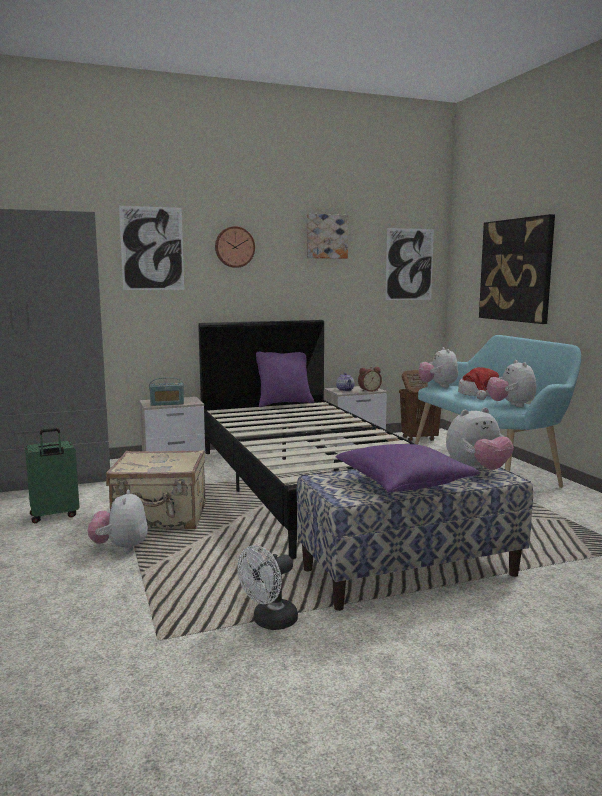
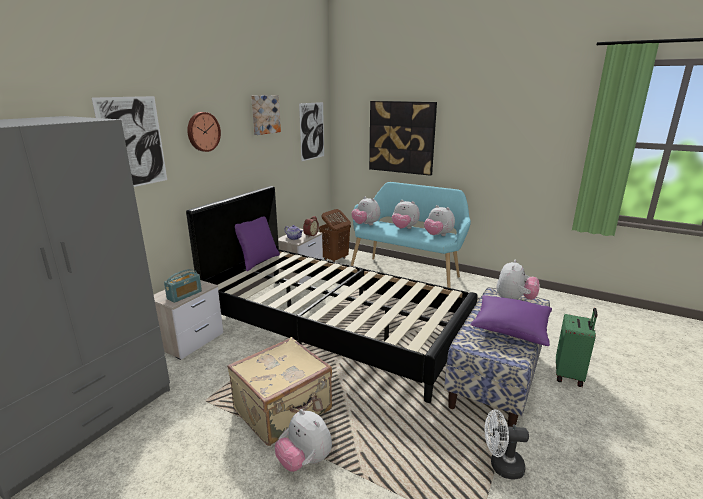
camera: 40 degrees left, 10 degrees up
green suitcase [25,428,79,523] -> green suitcase moved to [556,308,597,387]
white fan [238,545,298,630] -> white fan turned 90 degrees clockwise [485,410,529,479]
hat [458,367,499,400] -> plush toy [392,200,420,229]

